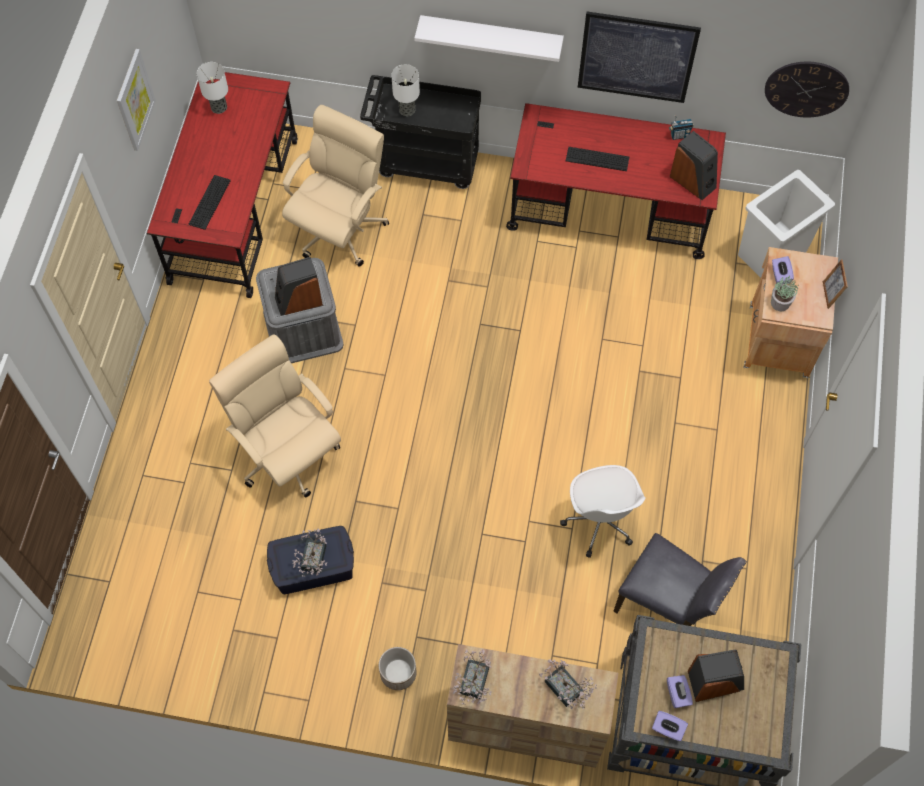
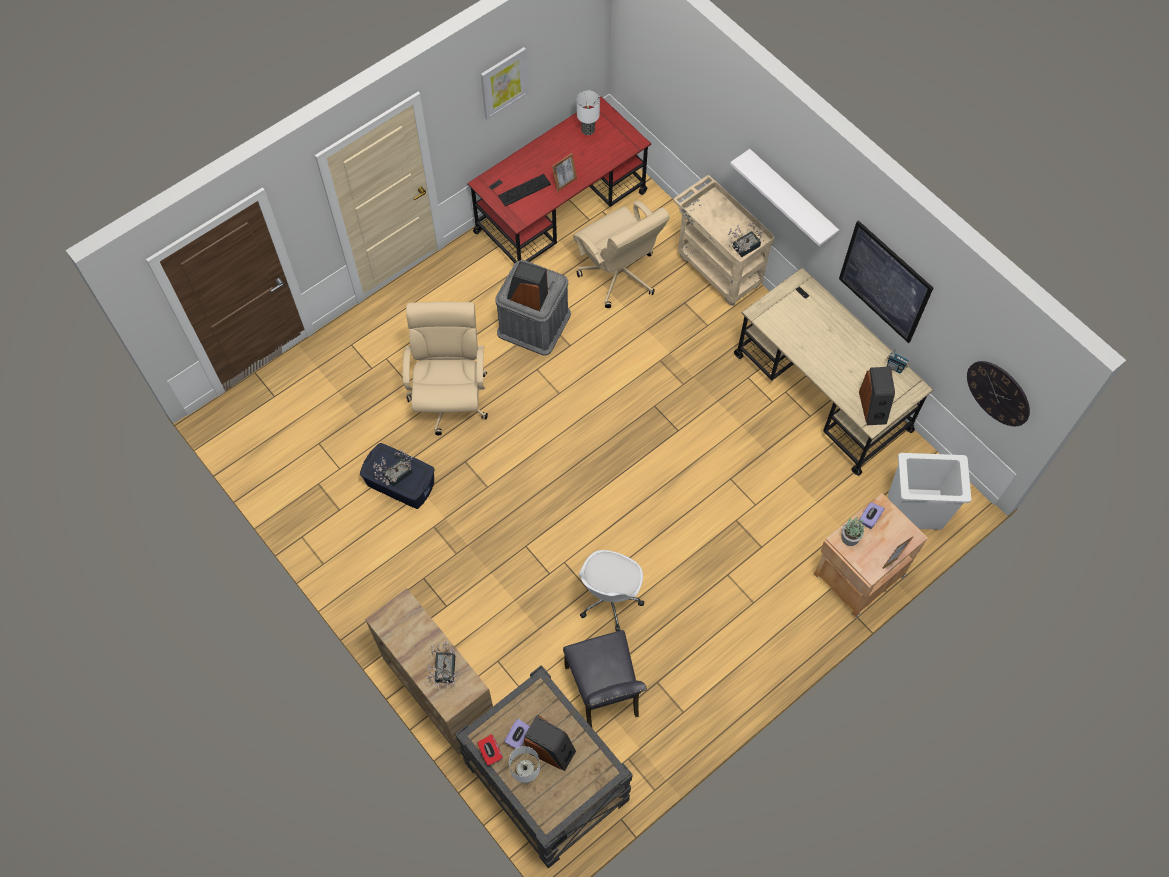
camera: 40 degrees right, 0 degrees up
beige office chair [282,105,389,267] -> beige office chair turned 75 degrees clockwise [573,200,669,308]
black cart [360,75,481,189] -> beige cart [674,175,774,306]
planter [379,647,417,690] -> none
table lamp [391,64,420,116] -> table lamp moved to [509,746,540,783]
potted plant [452,649,492,705] -> potted plant moved to [728,222,764,257]
red desk [506,103,726,259] -> beige desk [734,268,933,476]
keyboard [566,147,629,171] -> none
purple tissue box [652,711,688,741] -> red tissue box [478,734,503,766]
none -> picture frame [552,153,577,191]

